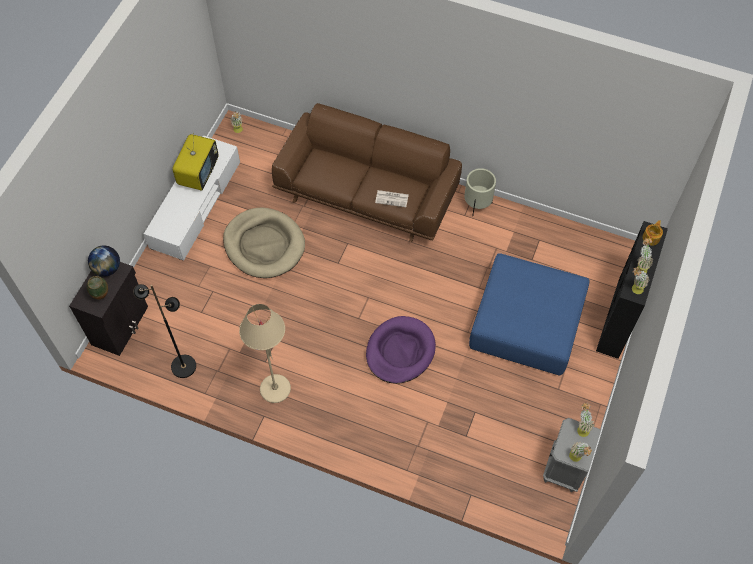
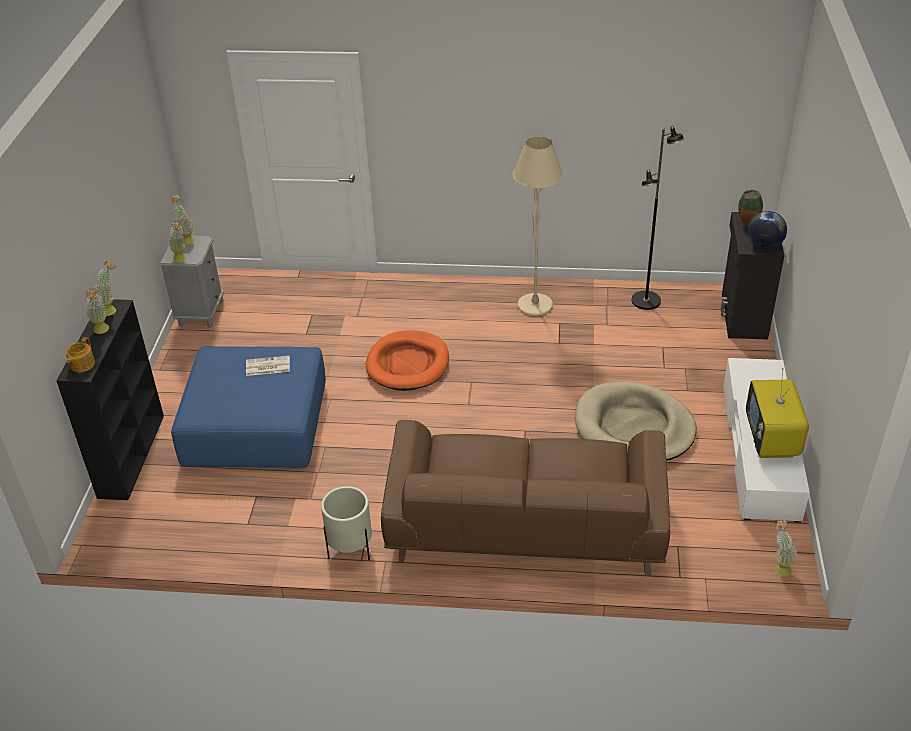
camera: 165 degrees right, 20 degrees down
purple dog bed [366,316,436,384] -> orange dog bed [366,330,449,391]
newspaper [375,190,409,207] -> newspaper moved to [246,356,290,376]

